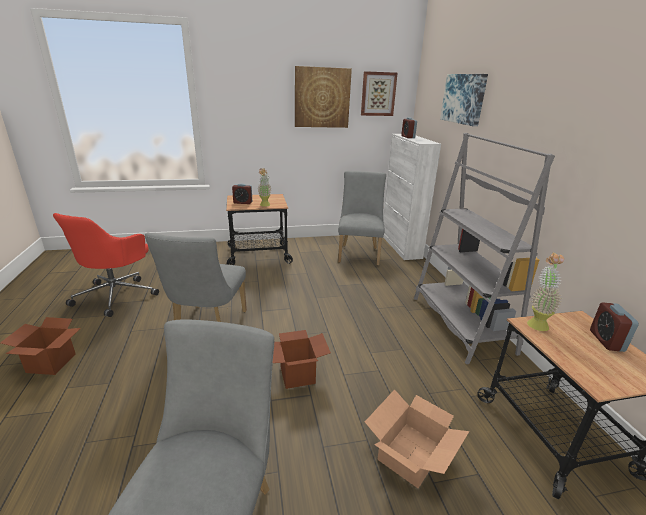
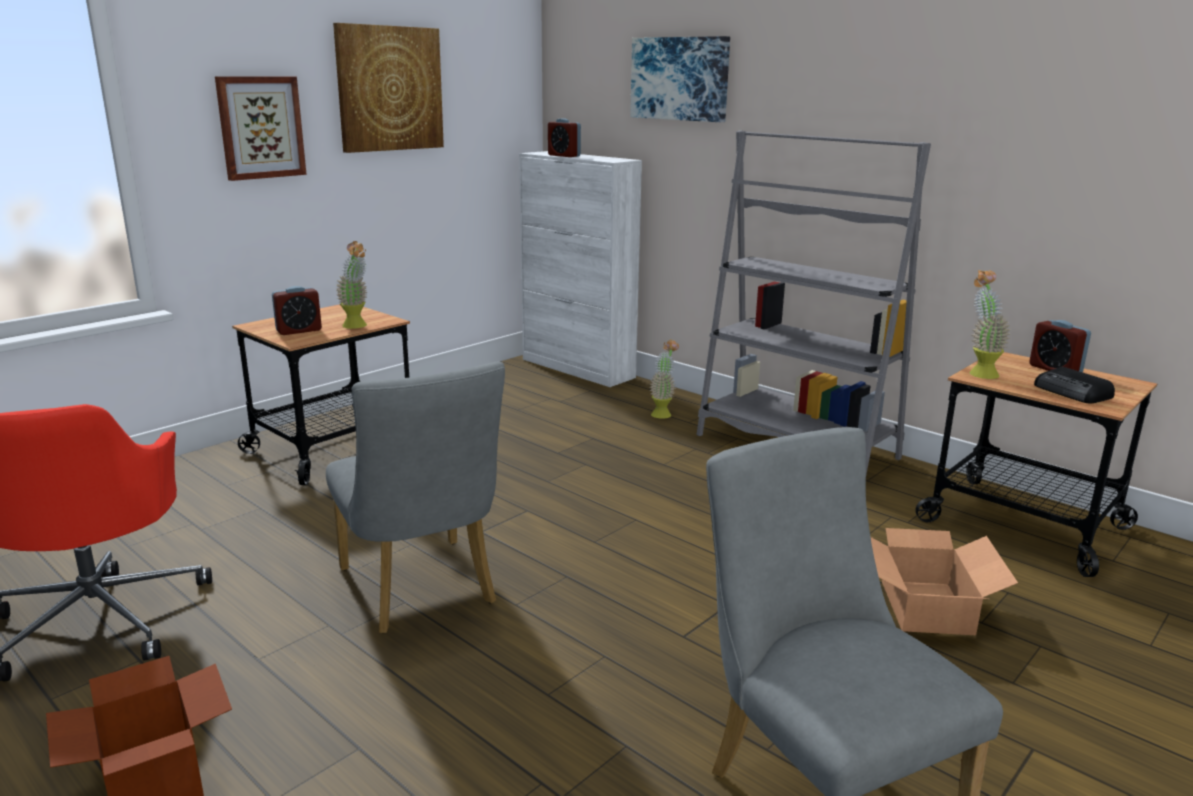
camera: 35 degrees left, 5 degrees down
cardboard box [273,330,331,389] -> none
grey chair [338,171,386,265] -> none
picture [361,71,398,116] -> picture moved to [215,76,307,181]
none -> potted plant [649,339,679,419]
none -> radio [1034,367,1115,403]

